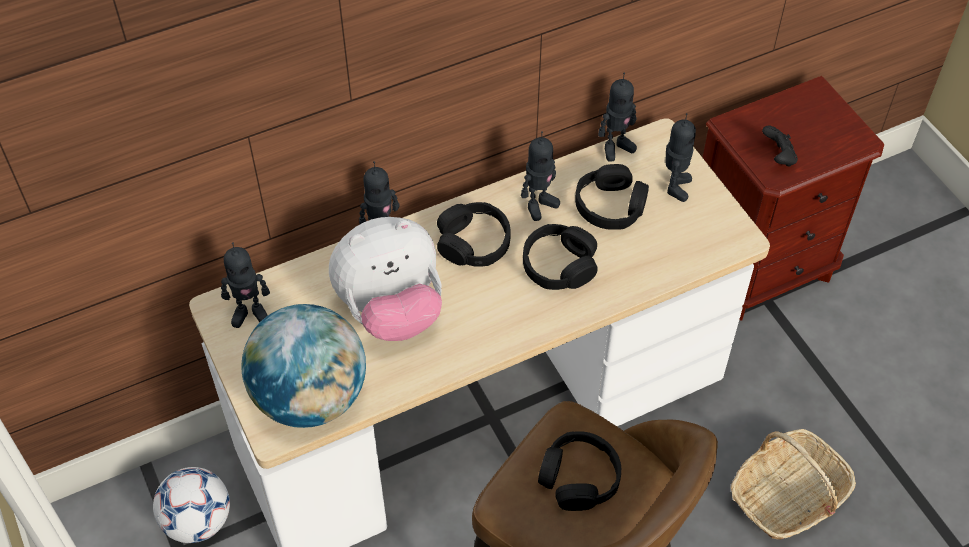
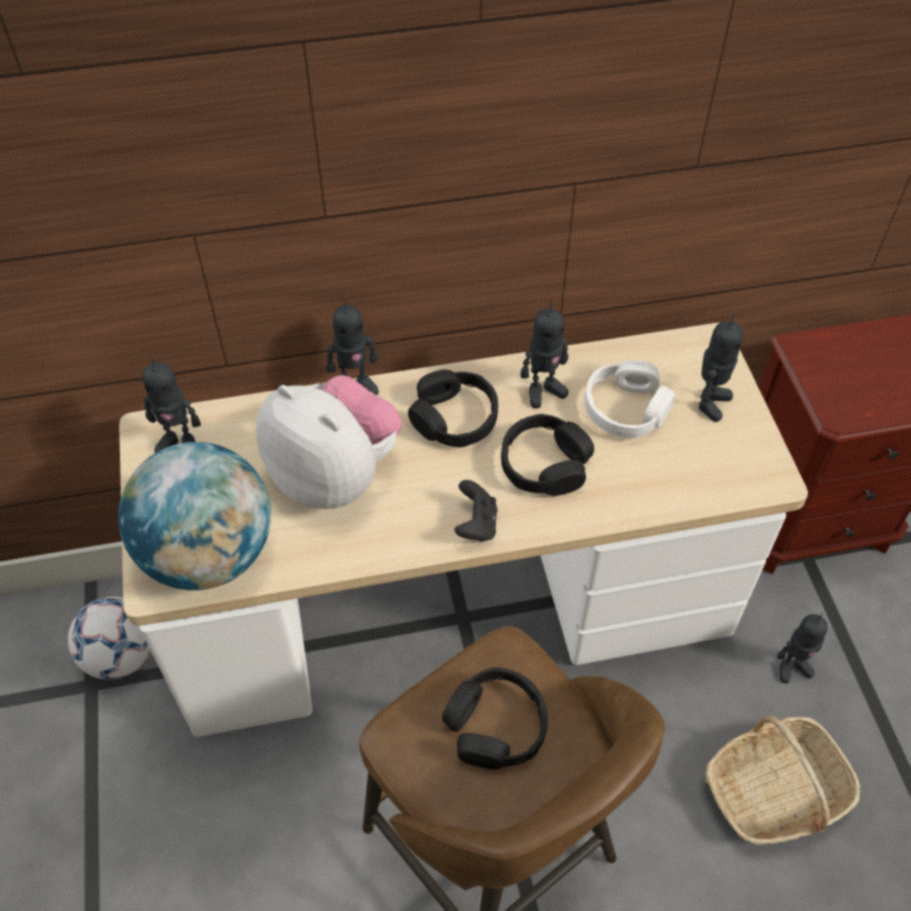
camera: 15 degrees right, 0 degrees up
plush toy [329,217,442,341] -> plush toy turned 135 degrees counterclockwise [256,375,402,509]
black headphones [575,164,649,230] -> white headphones [585,360,676,438]
toy robot [598,72,637,161] -> toy robot moved to [777,614,828,683]
black game controller [762,125,798,167] -> black game controller moved to [455,480,497,542]

